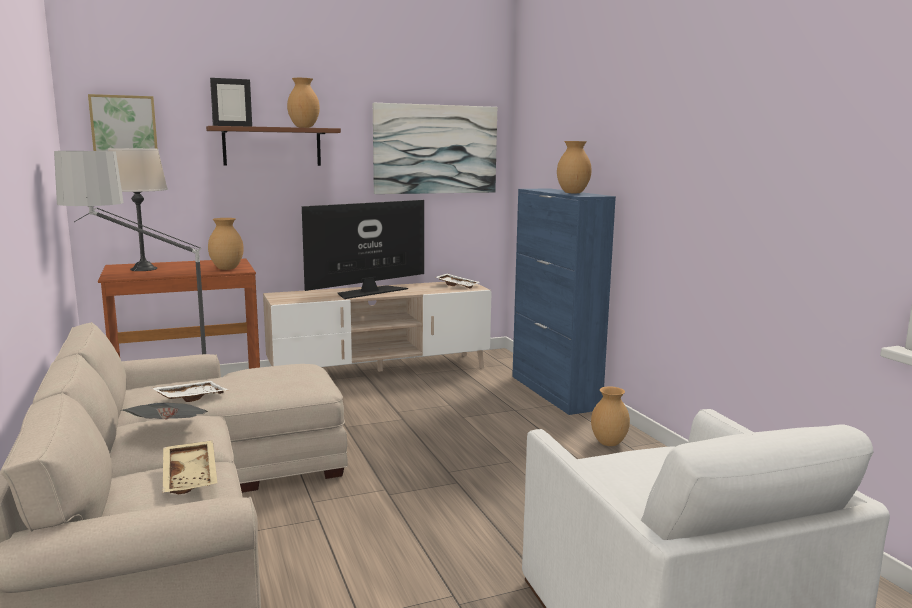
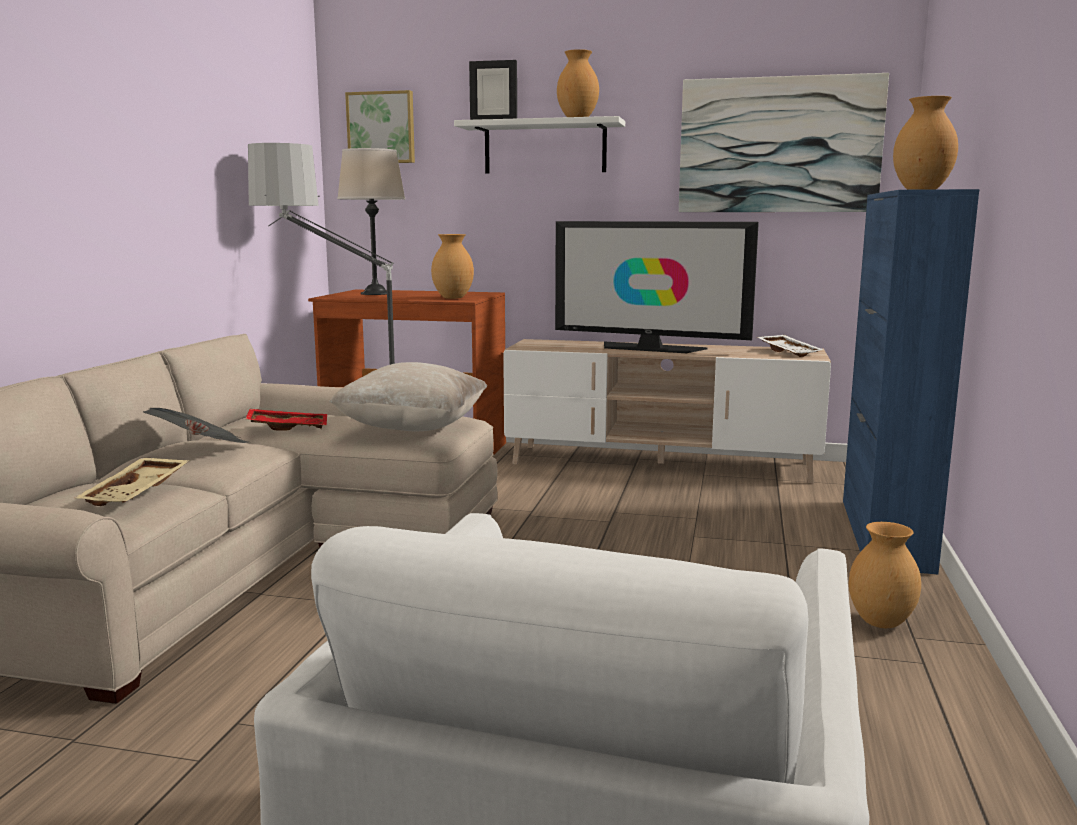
camera: 35 degrees right, 0 degrees up
white tray [152,381,228,402] -> red tray [245,409,327,431]
brown shelf [206,126,341,166] -> white shelf [454,116,625,174]
television [302,200,424,299] -> television turned 150 degrees counterclockwise [555,221,759,353]
none -> beige pillow [329,362,487,431]

